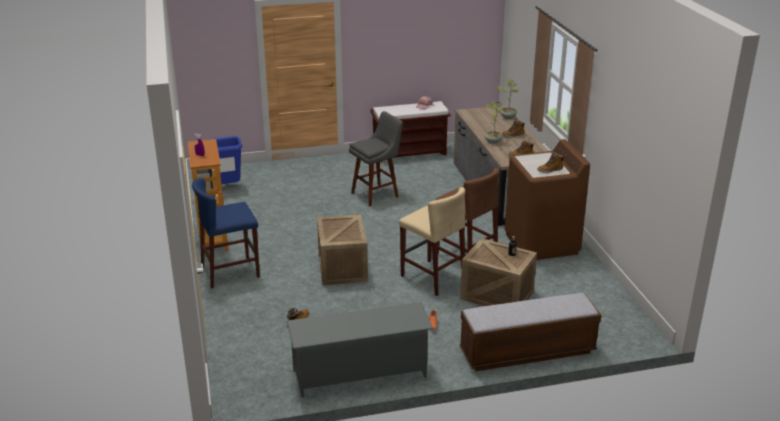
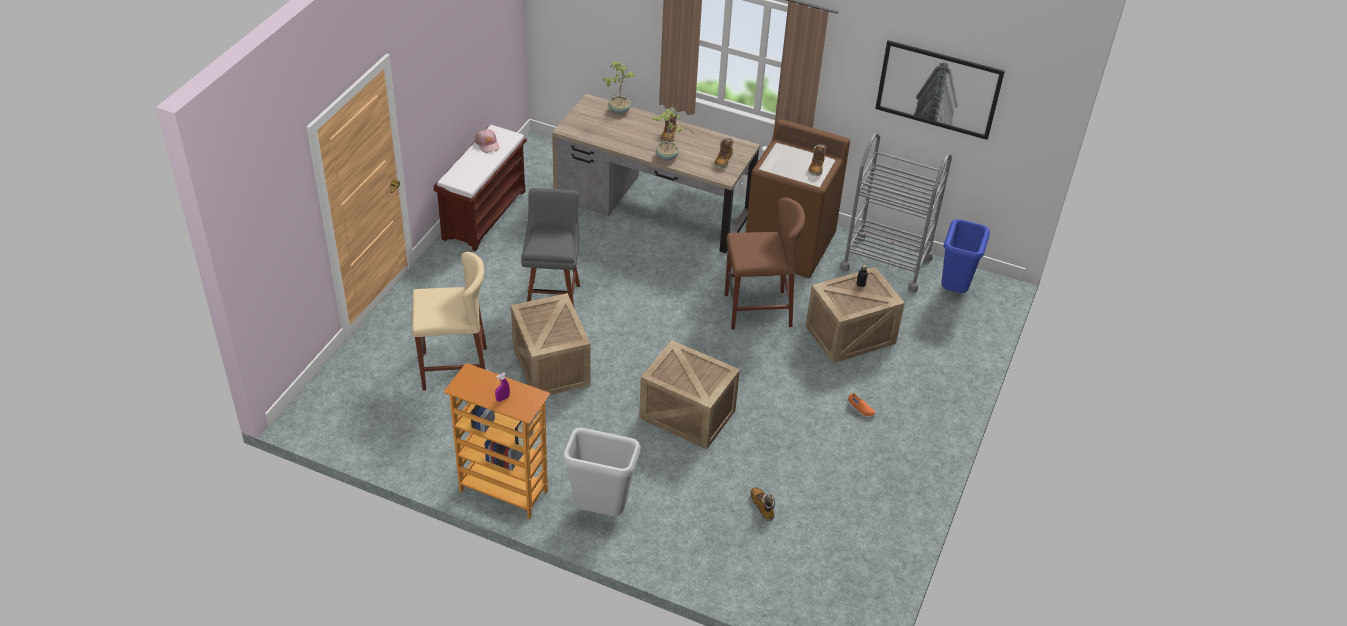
camera: 55 degrees left, 15 degrees up
blue stool [192,178,260,288] -> grey trash can [562,427,640,516]
blue trash can [207,136,242,184] -> blue trash can moved to [941,219,990,293]
grey shoe rack [287,302,434,397] -> none
beige stool [399,187,465,296] -> beige stool moved to [412,252,487,390]
bench [460,293,602,371] -> none
none -> crate [511,293,590,395]
none -> grey cart [840,132,952,293]
none -> picture [875,40,1005,140]

